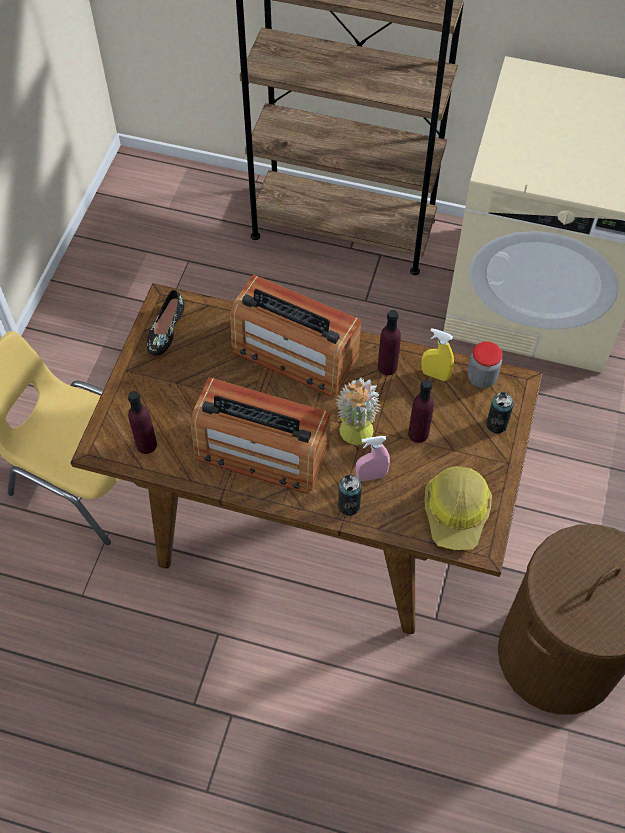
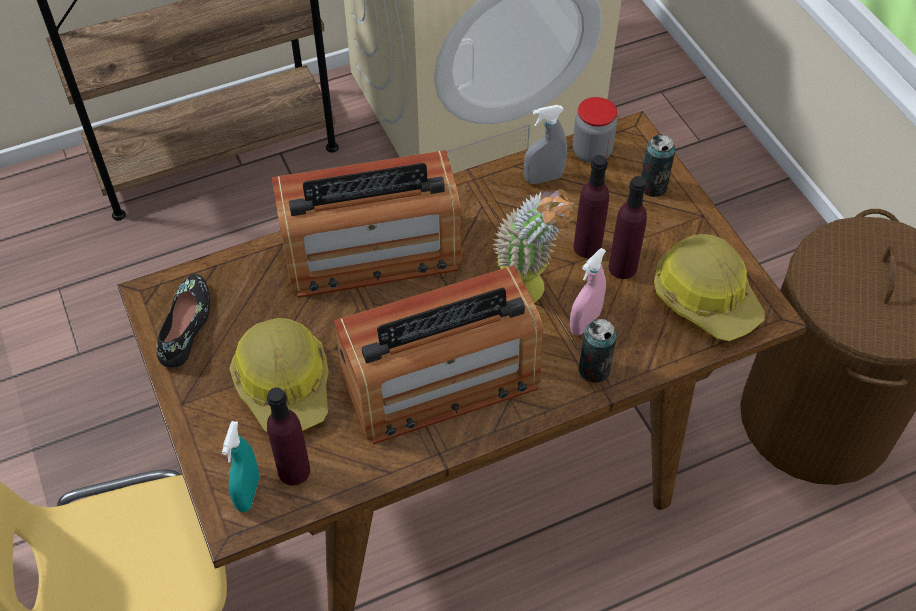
camera: 40 degrees left, 5 degrees down
black shoe [147,290,184,356] -> black shoe turned 150 degrees counterclockwise [156,274,210,368]
purple bottle [378,310,401,375] -> purple bottle moved to [608,176,647,279]
yellow spray bottle [421,328,454,381] -> grey spray bottle [524,105,567,184]
none -> turquoise spray bottle [222,421,259,512]
none -> hard hat [230,318,329,433]

